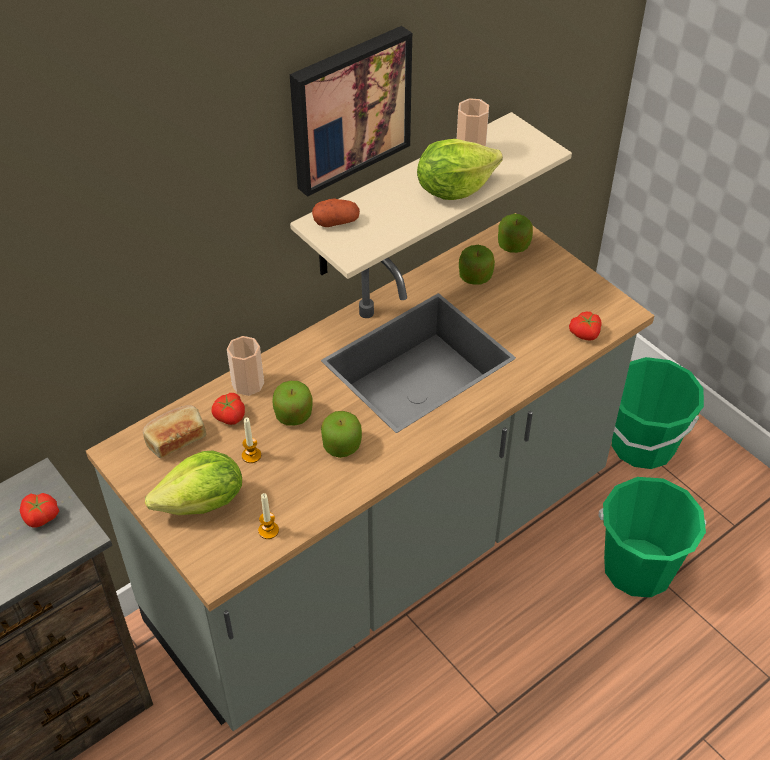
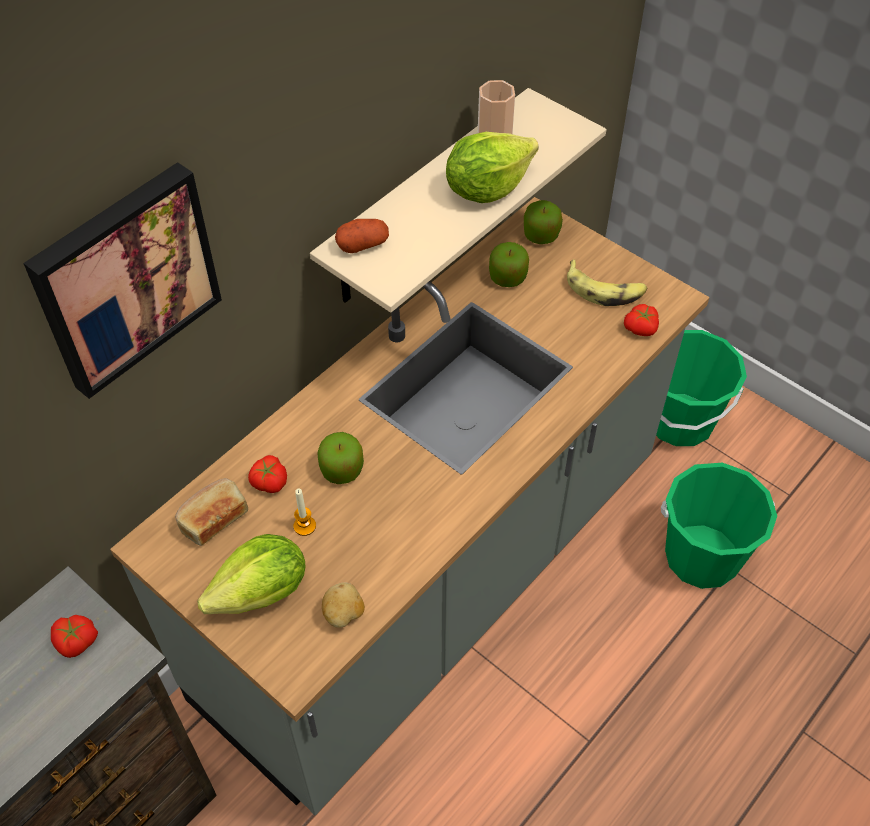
camera: 10 degrees left, 5 degrees up
cup [227,336,264,396] -> none
candle [258,493,279,539] -> potato [322,582,365,628]
picture [290,26,412,197] -> picture moved to [23,162,222,399]
apple [321,411,362,458] -> none
none -> banana [567,260,647,306]

